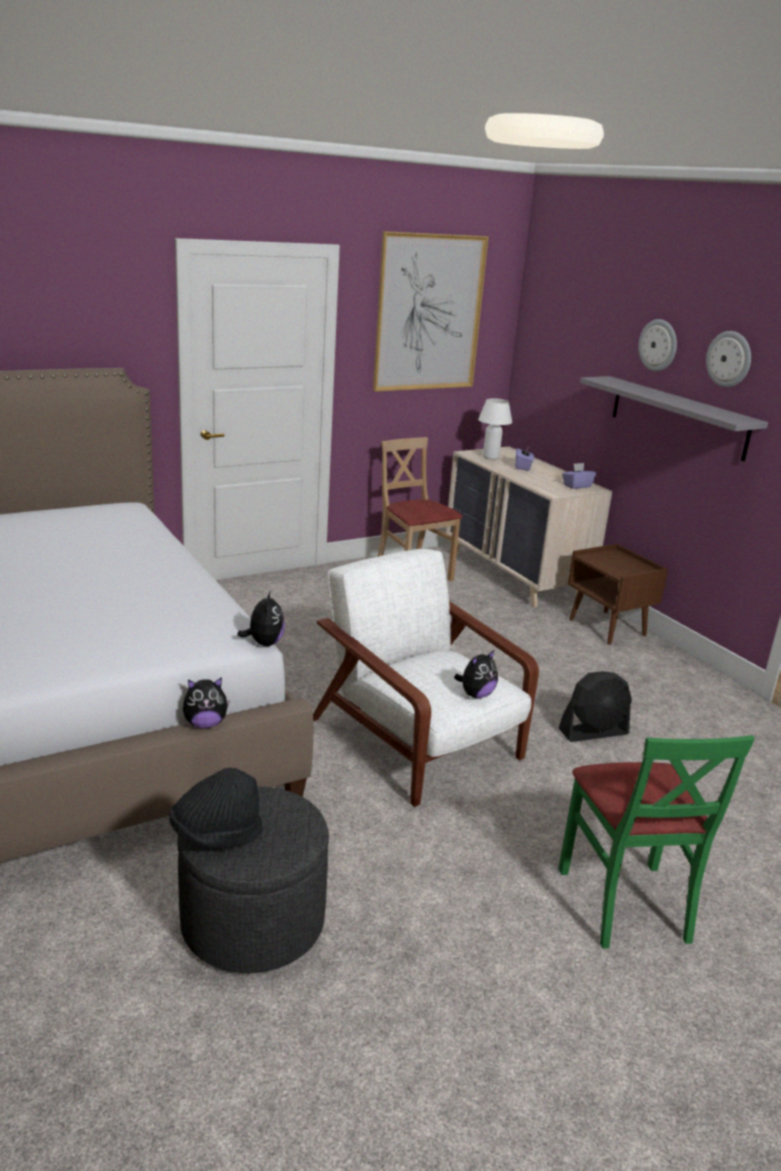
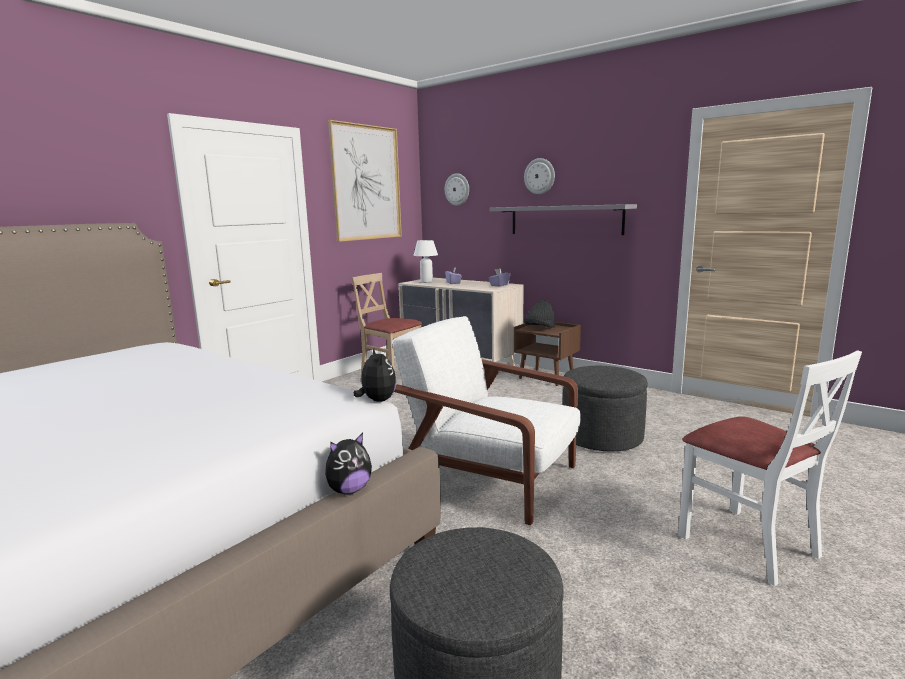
camera: 20 degrees left, 10 degrees down
black hat [169,768,263,849] -> black hat moved to [524,300,556,328]
plush toy [454,650,498,698] -> none
black fan [558,671,632,742] -> grey ottoman [562,366,648,451]
green chair [558,735,755,949] -> white chair [678,350,862,586]
wall clock [706,331,751,387] -> wall clock moved to [445,173,469,206]

